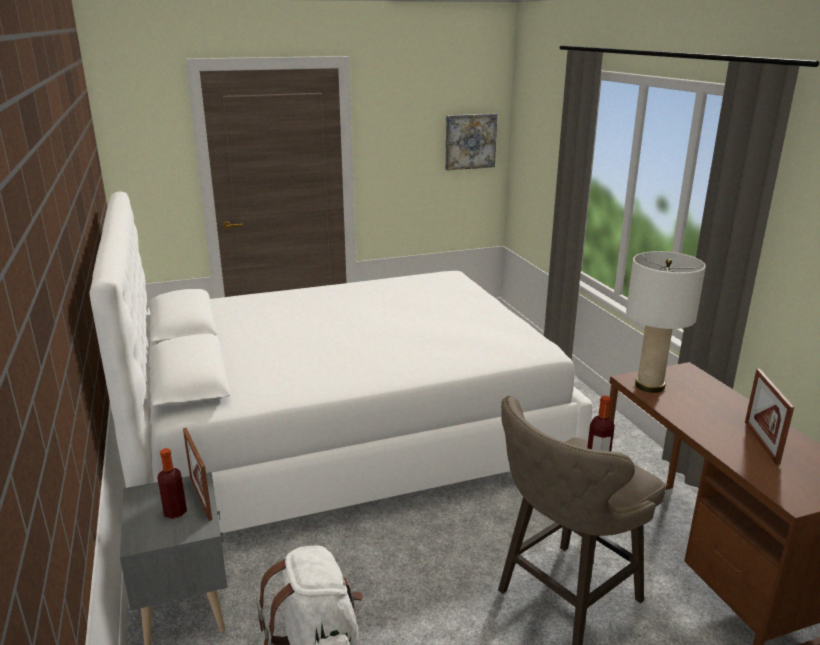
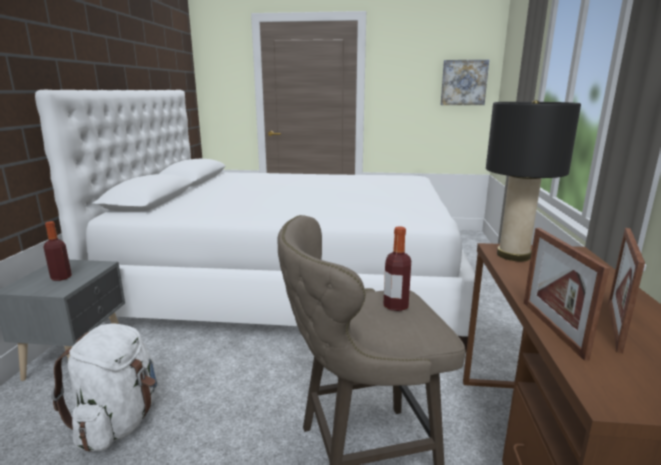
camera: 25 degrees right, 5 degrees down
picture frame [183,428,212,521] -> picture frame moved to [524,228,610,361]
white table lamp [626,251,706,393] -> black table lamp [486,100,581,261]

